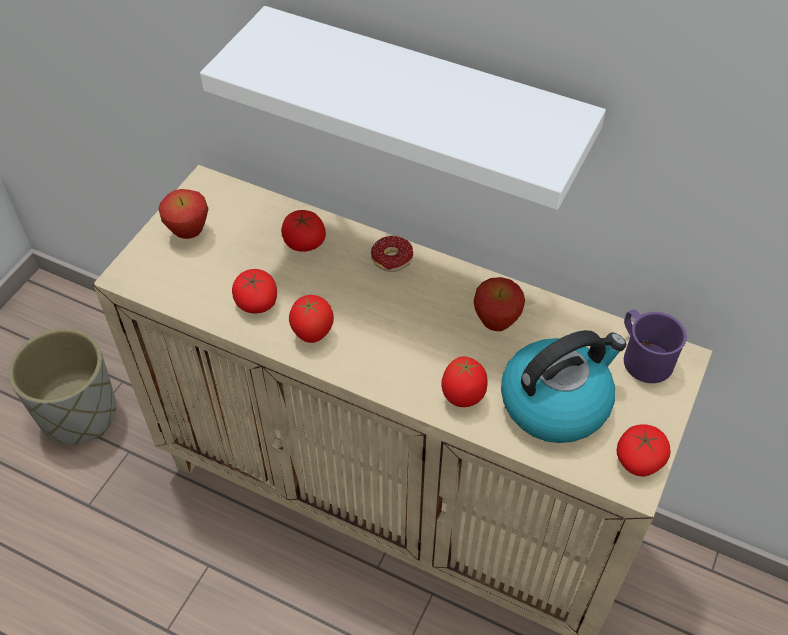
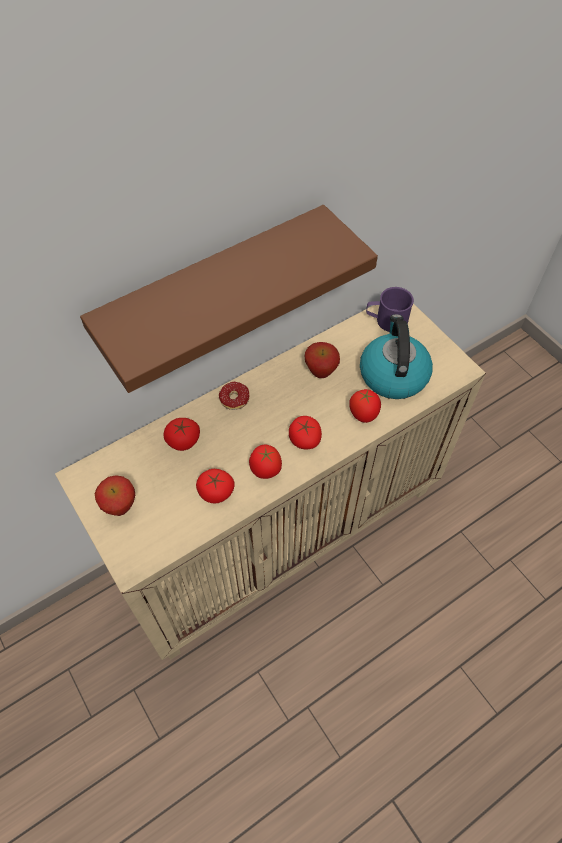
camera: 60 degrees left, 5 degrees up
grey planter [8,328,116,445] -> none
white shelf [200,6,606,210] -> brown shelf [80,205,378,393]
tomato [617,424,671,477] -> tomato moved to [289,416,322,449]

